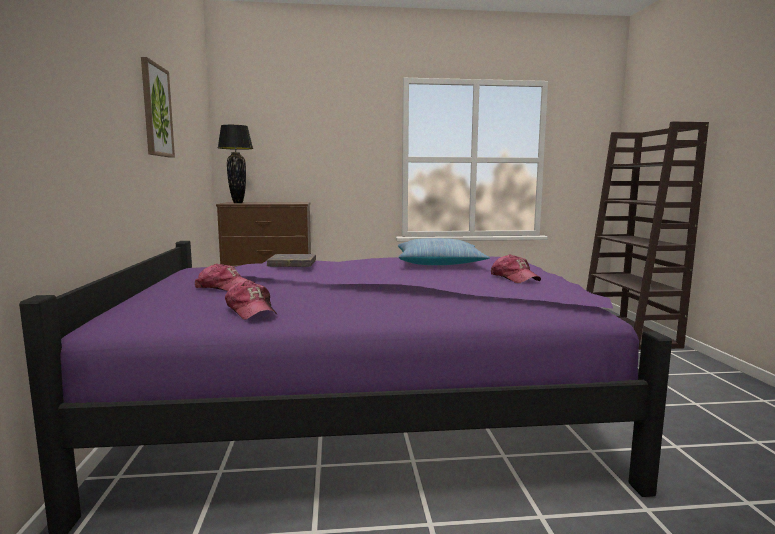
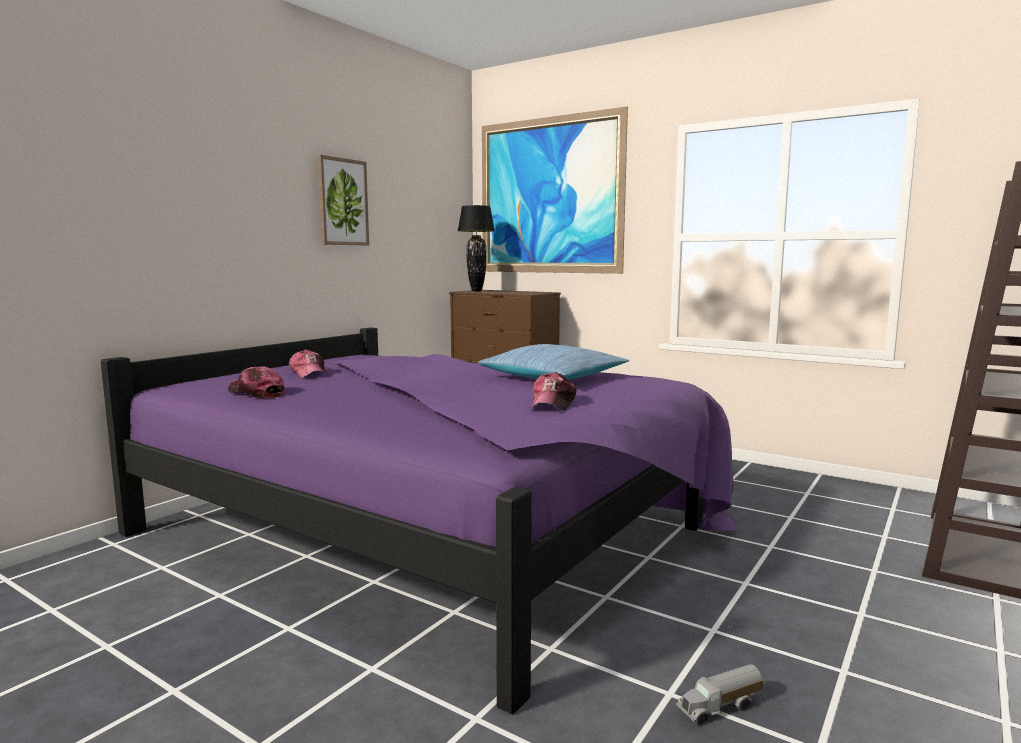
camera: 40 degrees right, 0 degrees up
cap [225,280,277,320] -> cap turned 120 degrees clockwise [228,366,285,398]
grey book [267,254,316,267] -> none
none -> picture [482,106,628,274]
none -> toy truck [676,664,763,725]

